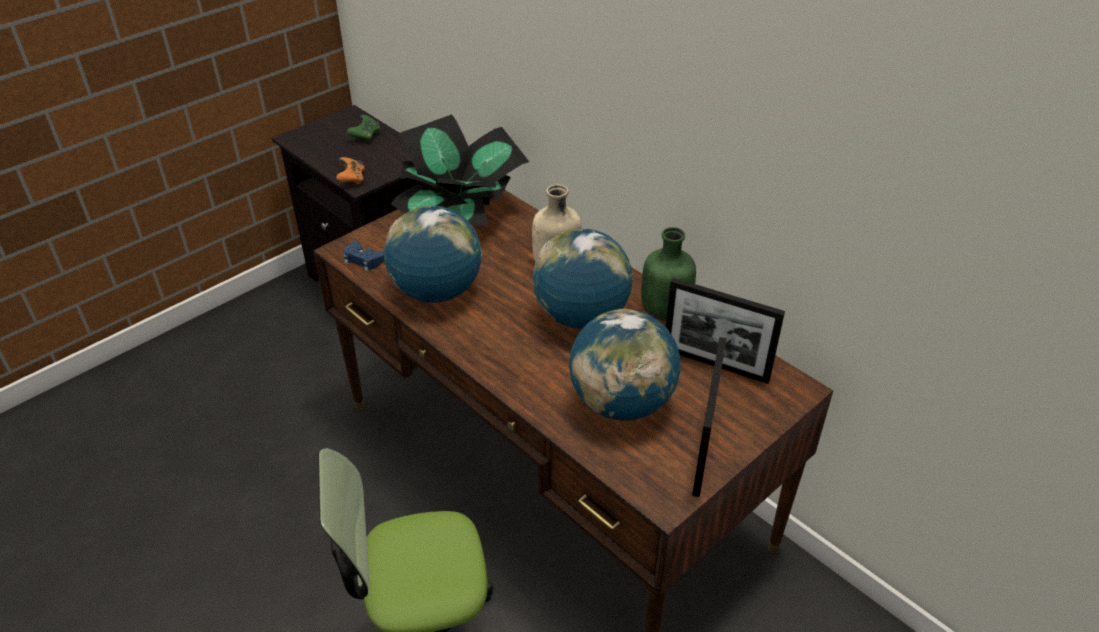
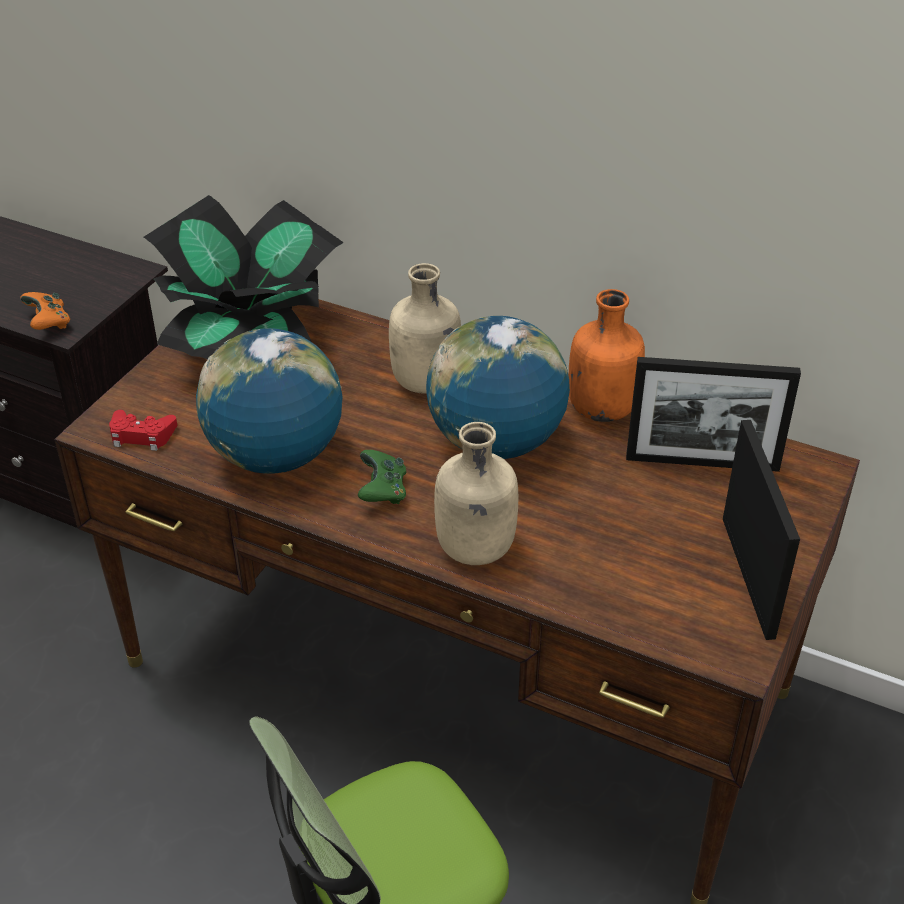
camera: 20 degrees left, 0 degrees up
blue game controller [343,241,384,272] -> red game controller [109,410,177,451]
green game controller [346,115,380,143] -> green game controller moved to [358,450,406,504]
globe [569,309,681,421] -> none
green bottle [641,227,696,321] -> orange bottle [569,289,645,422]
none -> beige bottle [434,422,518,565]

